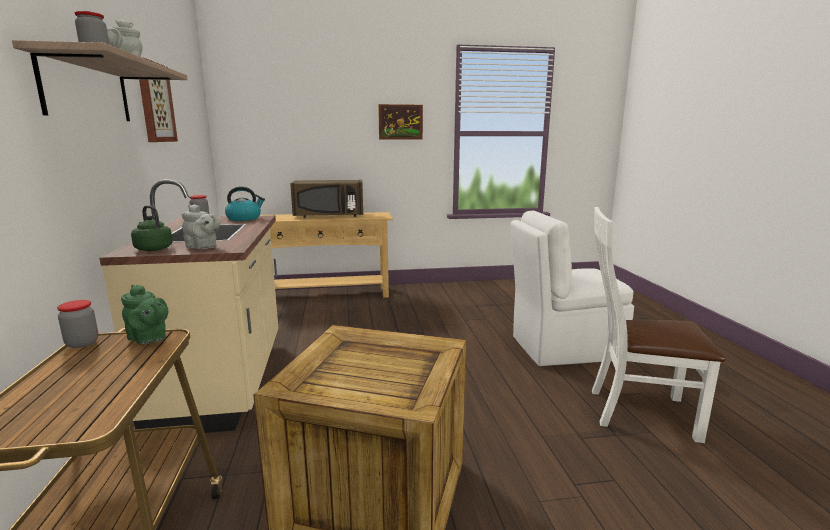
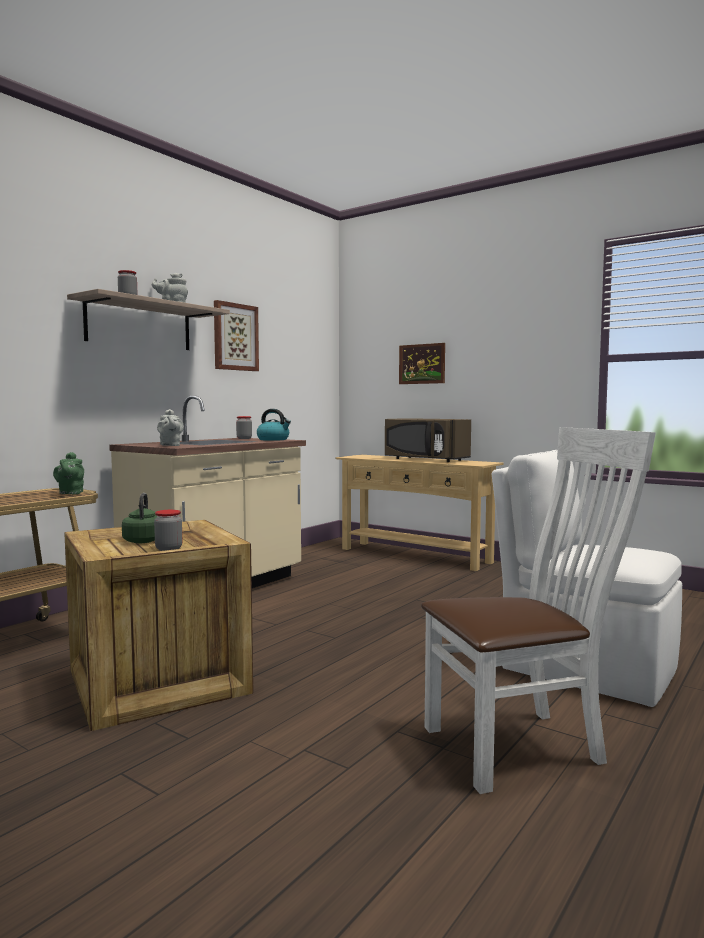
camera: 45 degrees right, 10 degrees down
jar [57,300,98,348] -> jar moved to [154,510,182,551]
green kettle [131,205,173,251] -> green kettle moved to [122,493,157,543]
picture [378,104,423,140] -> picture moved to [399,343,445,384]
white chair [592,207,726,443] -> white chair turned 105 degrees clockwise [421,427,656,794]

